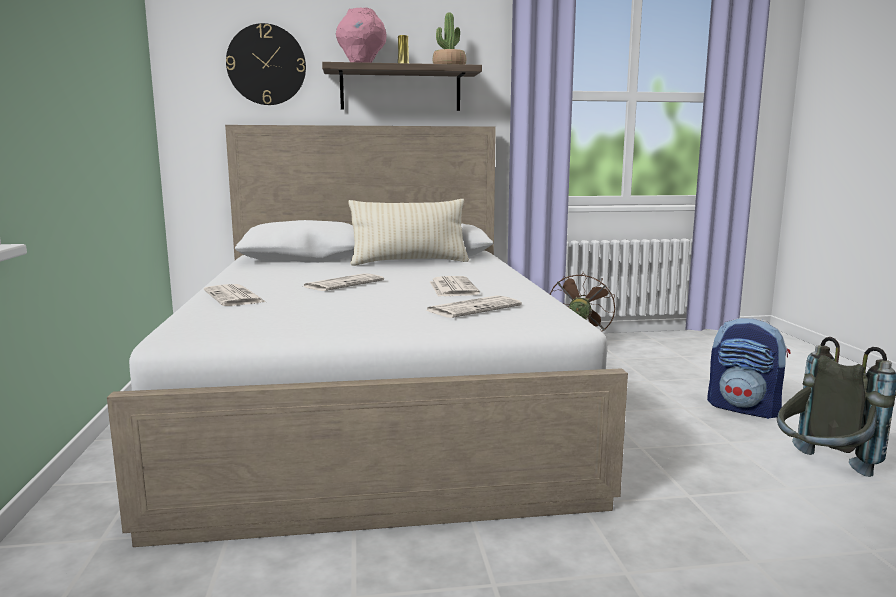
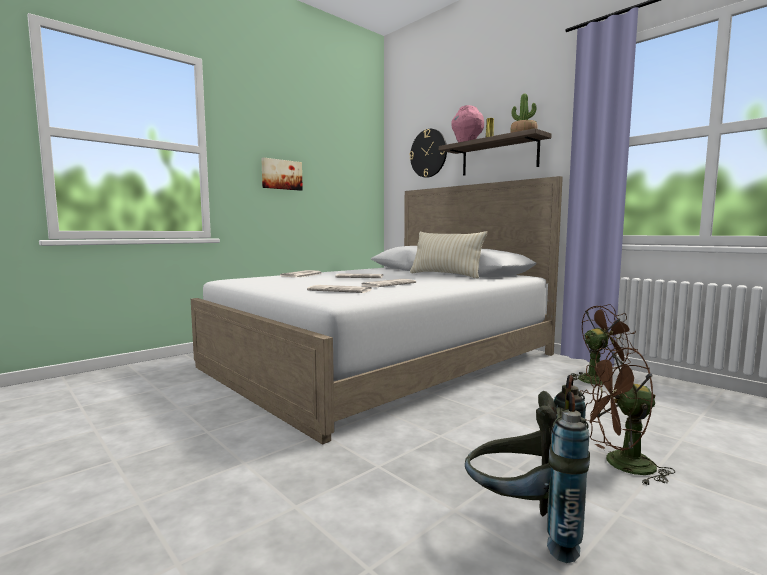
camera: 55 degrees right, 5 degrees down
backpack [707,318,791,419] -> brown fan [580,347,675,486]
none -> picture [261,157,303,191]

